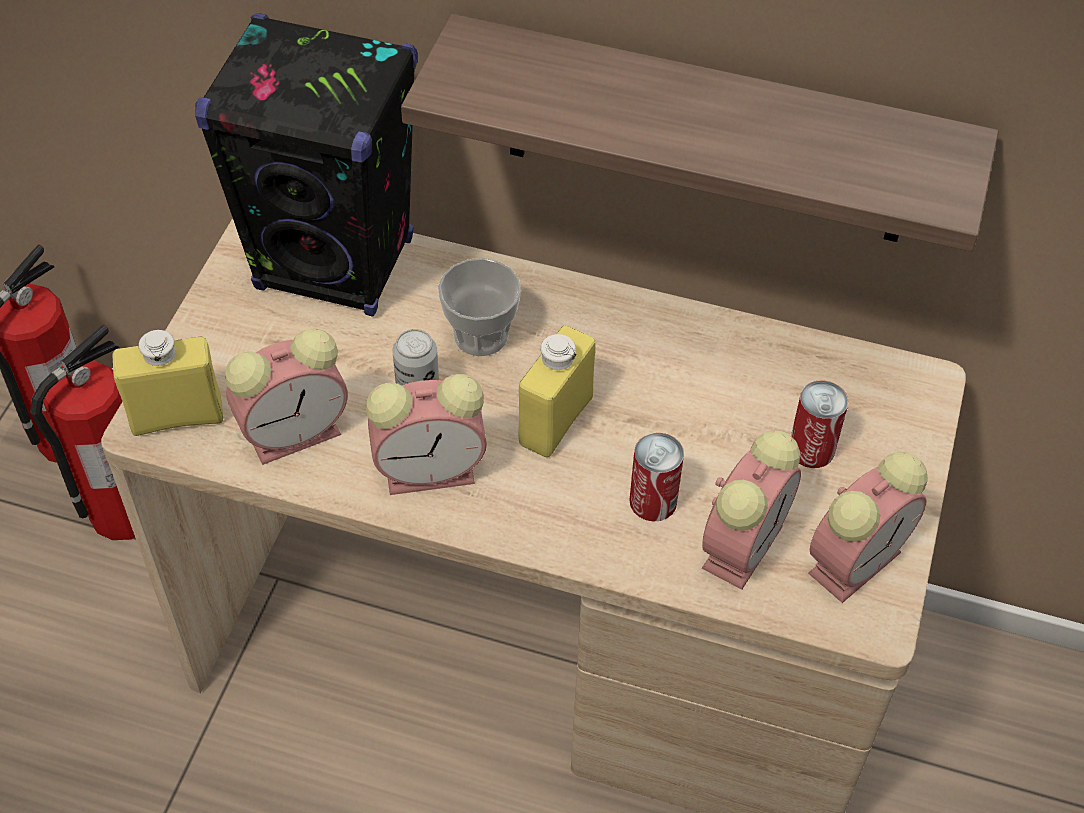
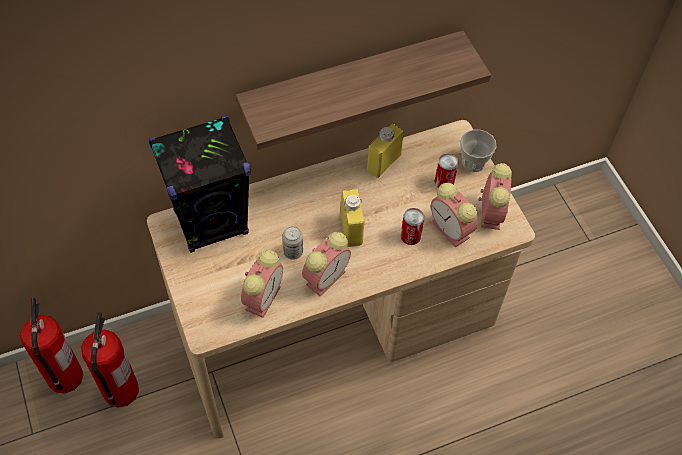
camera: 40 degrees left, 5 degrees up
yellow bottle [112,330,223,436] -> yellow bottle moved to [367,124,404,178]
cup [438,258,521,357] -> cup moved to [460,130,497,172]
alarm clock [702,431,801,590] -> alarm clock turned 150 degrees clockwise [431,183,478,248]

